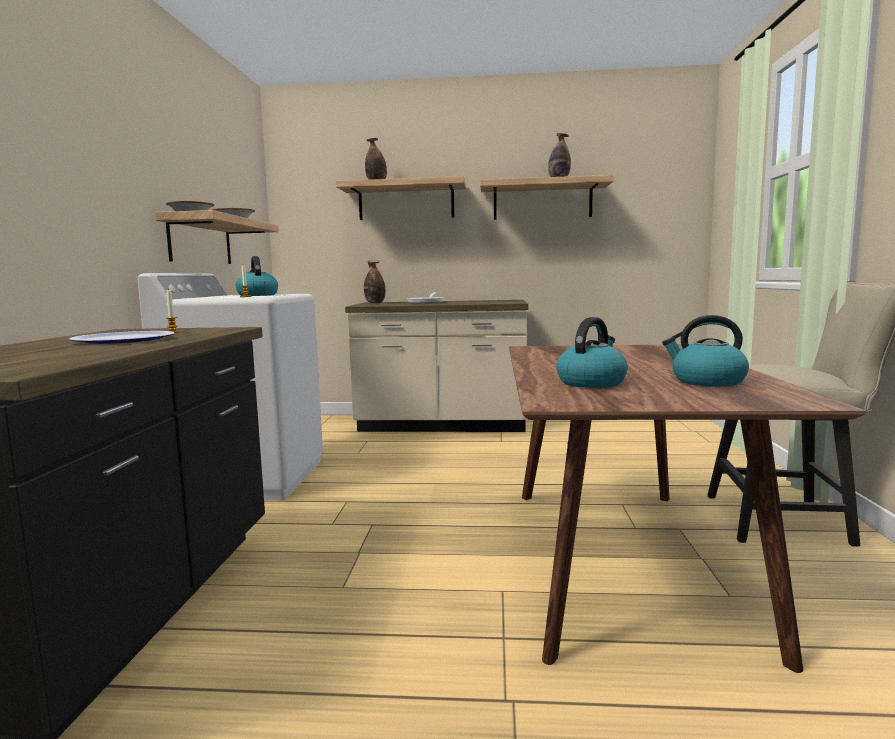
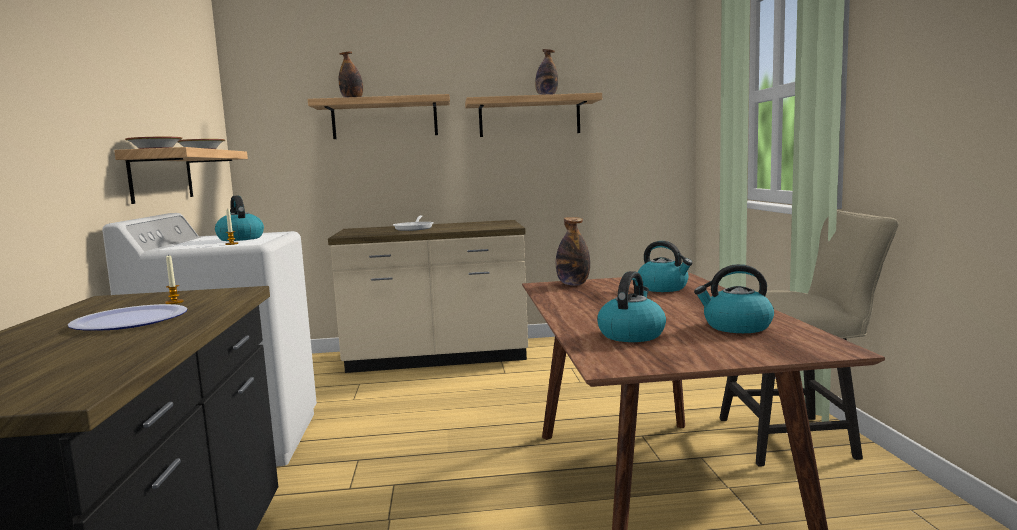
camera: 10 degrees left, 0 degrees up
bottle [364,261,386,303] -> bottle moved to [556,217,590,286]
none -> kettle [638,241,693,292]

